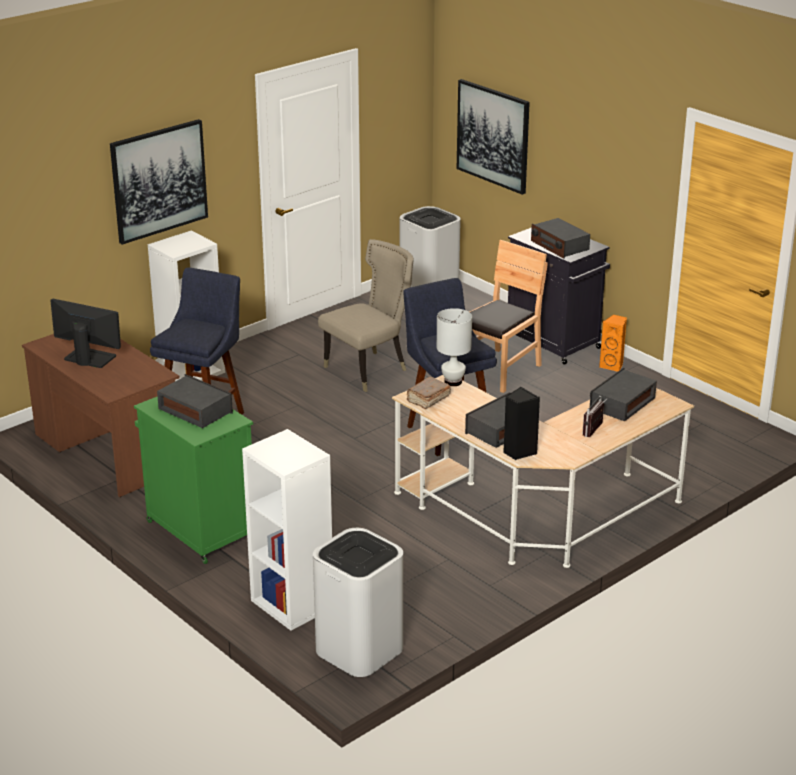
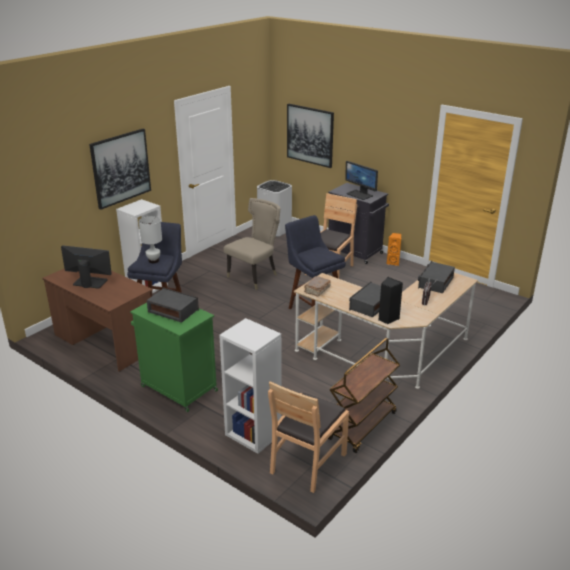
camera: 10 degrees left, 0 degrees up
white trash can [313,528,403,677] -> brown chair [268,381,349,493]
white table lamp [437,308,472,386] -> white table lamp moved to [139,216,162,263]
radio [531,218,590,259] -> monitor [345,161,378,200]
none -> brown cart [328,338,400,453]

